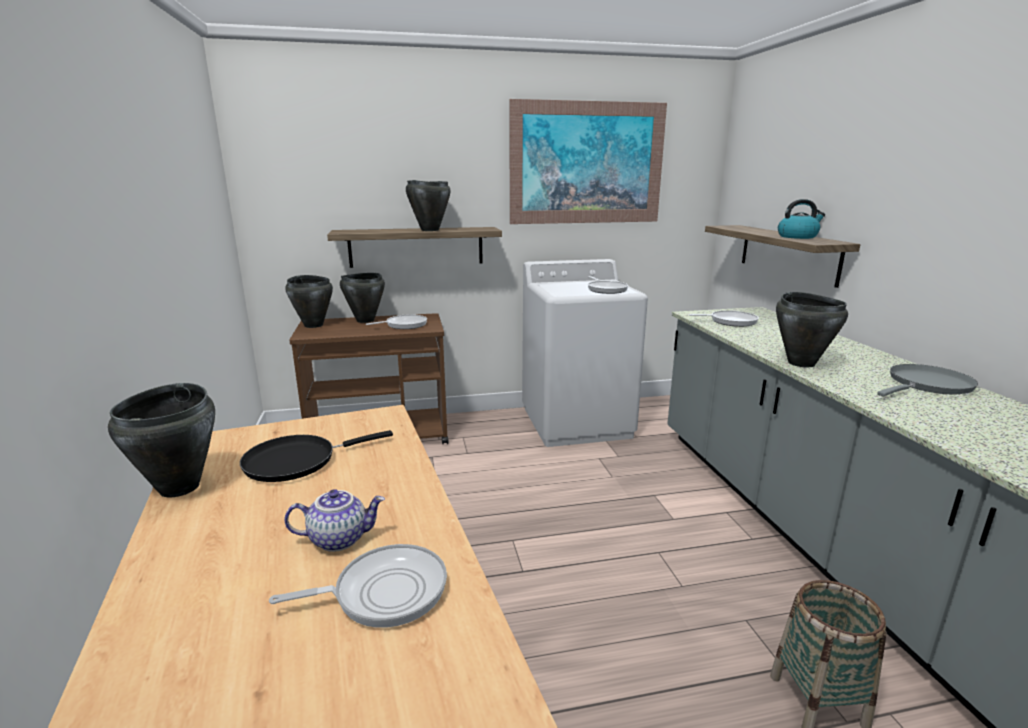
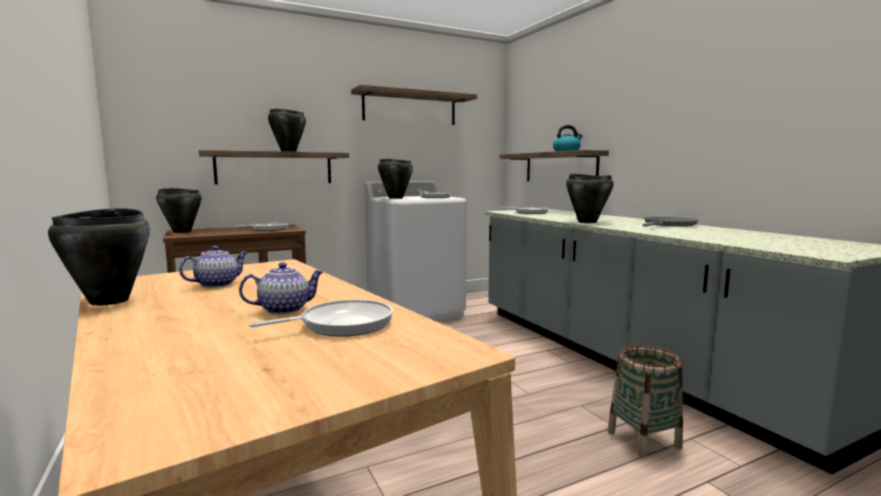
camera: 15 degrees left, 10 degrees down
black frying pan [240,430,393,482] -> teapot [179,246,248,288]
black cooking pot [340,273,385,323] -> black cooking pot moved to [378,159,413,199]
picture [509,99,667,224] -> shelf [351,85,477,125]

